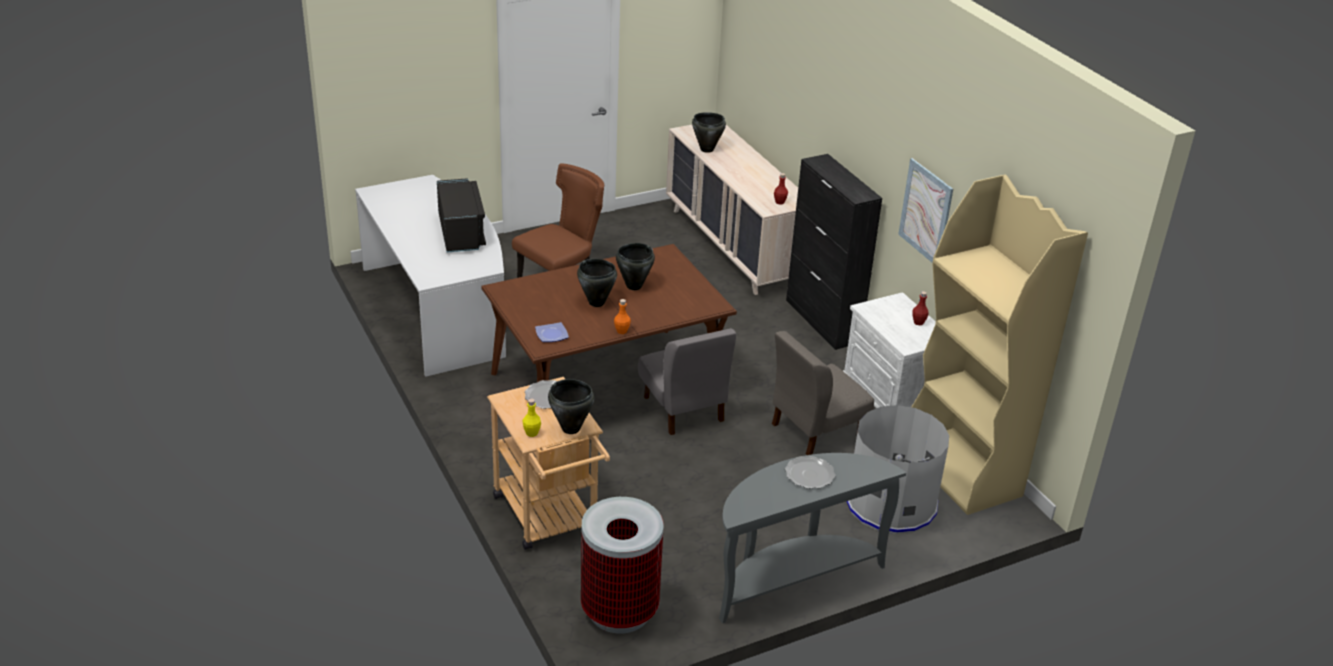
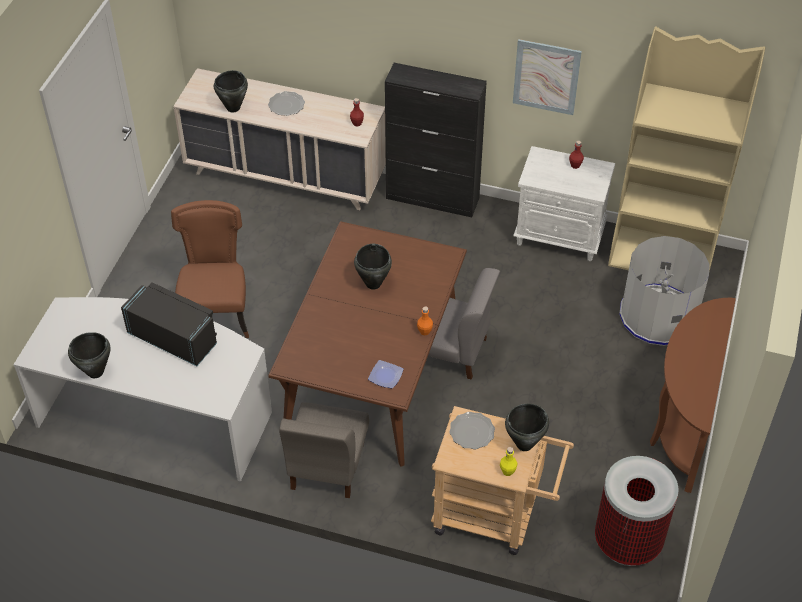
camera: 45 degrees left, 15 degrees up
black cooking pot [577,259,617,307] -> black cooking pot moved to [68,332,110,378]
grey console table [719,453,906,623] -> brown console table [650,298,736,493]
grey chair [772,331,874,455] -> grey chair moved to [279,402,369,498]
plate [785,456,835,489] -> plate moved to [268,91,305,116]

